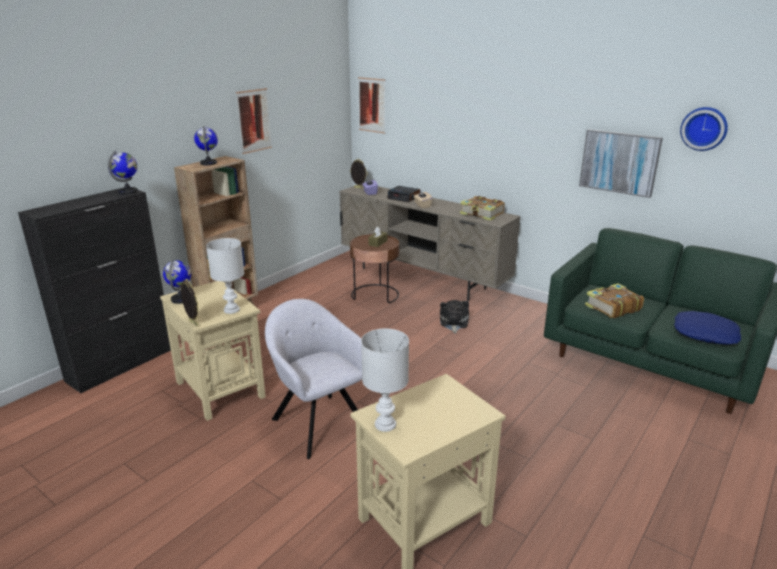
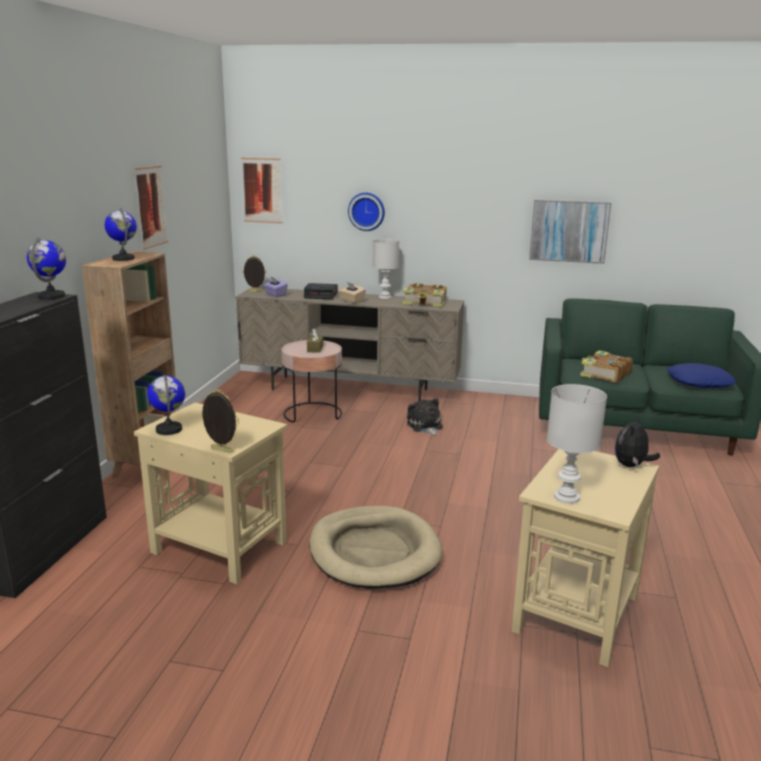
camera: 25 degrees left, 5 degrees down
white table lamp [206,238,244,314] -> white table lamp moved to [372,239,399,299]
grey armchair [265,299,362,459] -> beige dog bed [309,506,442,589]
brown side table [350,234,399,303] -> pink side table [282,340,342,423]
wall clock [680,107,728,151] -> wall clock moved to [348,193,385,231]
none -> plush toy [615,417,660,467]

